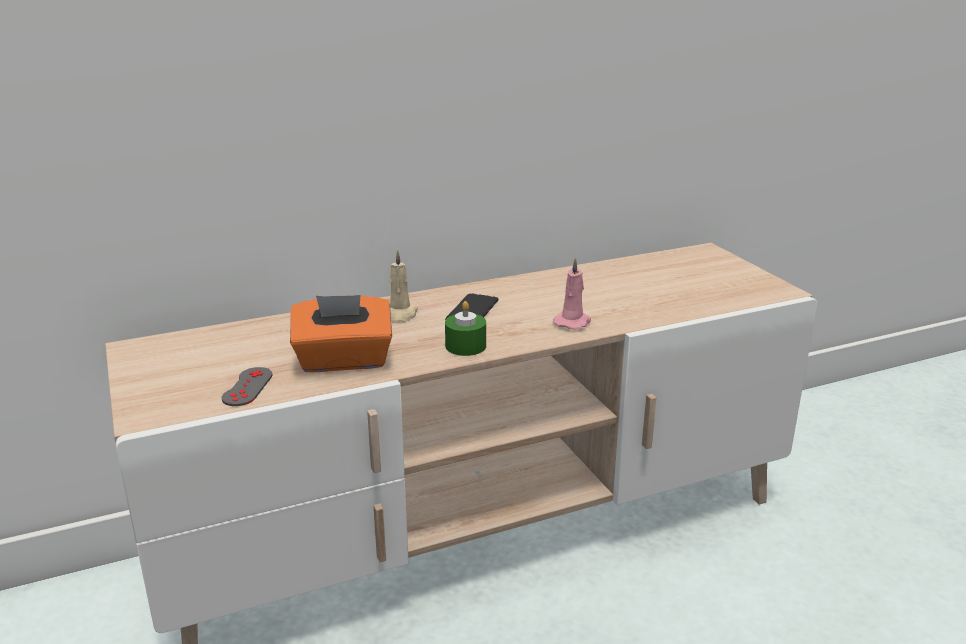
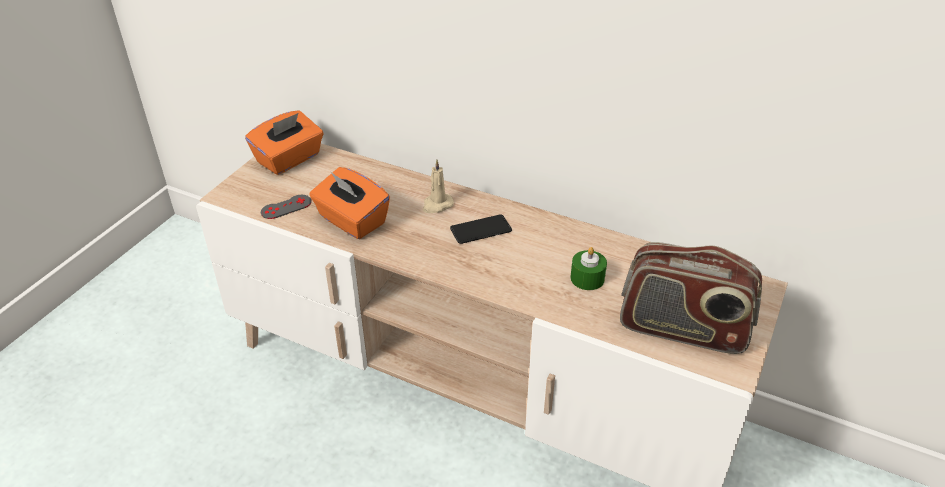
camera: 50 degrees right, 15 degrees up
green candle [445,301,486,356] -> green candle moved to [570,247,607,290]
pink candle [553,257,591,330] -> none
none -> orange tissue box [245,110,324,175]
none -> radio [620,242,762,354]

